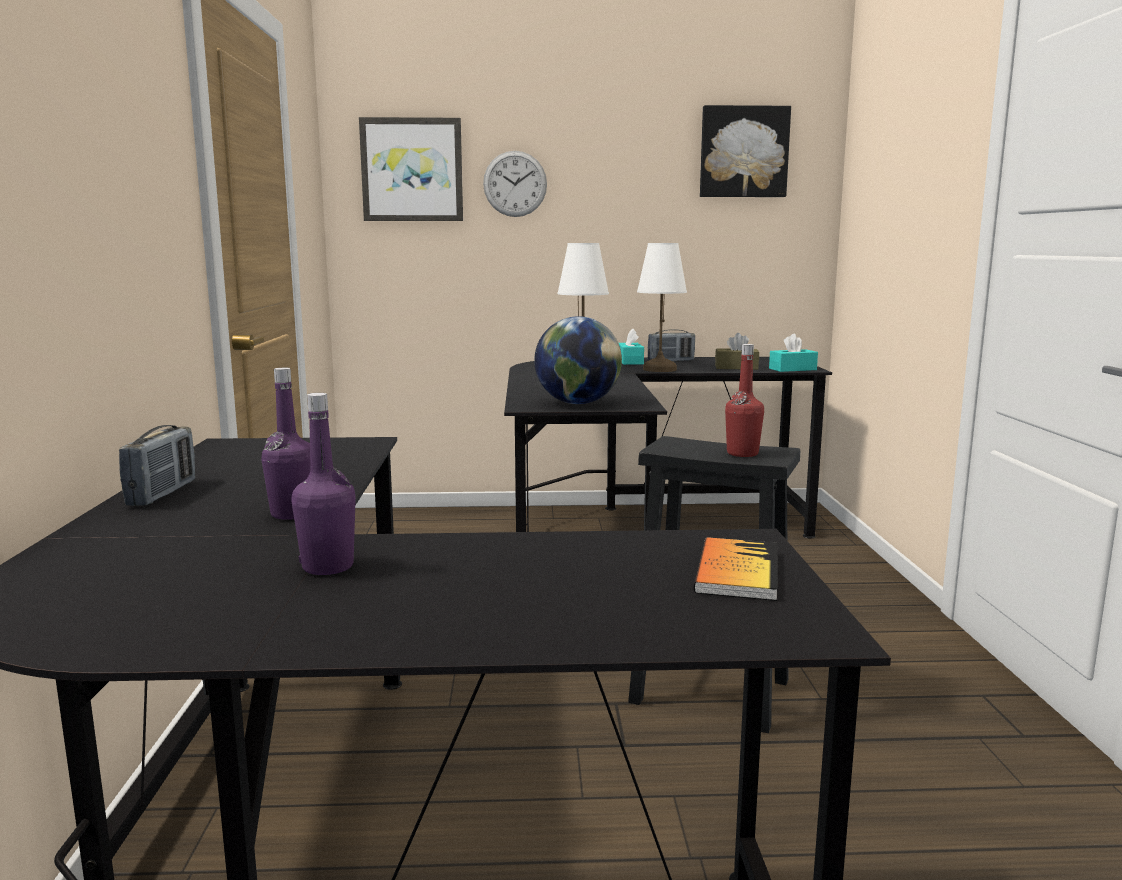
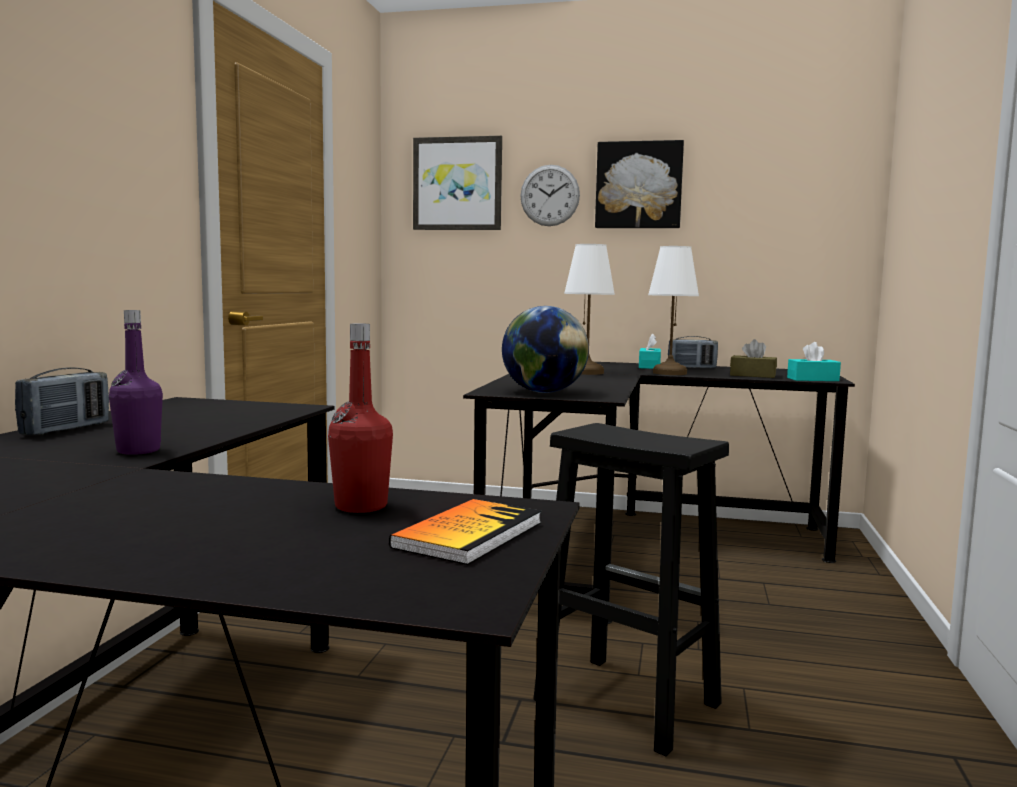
camera: 15 degrees right, 5 degrees down
purple bottle [292,393,356,575] -> none
picture [700,105,791,197] -> picture moved to [595,140,684,228]
red bottle [725,344,764,457] -> red bottle moved to [328,323,393,513]

